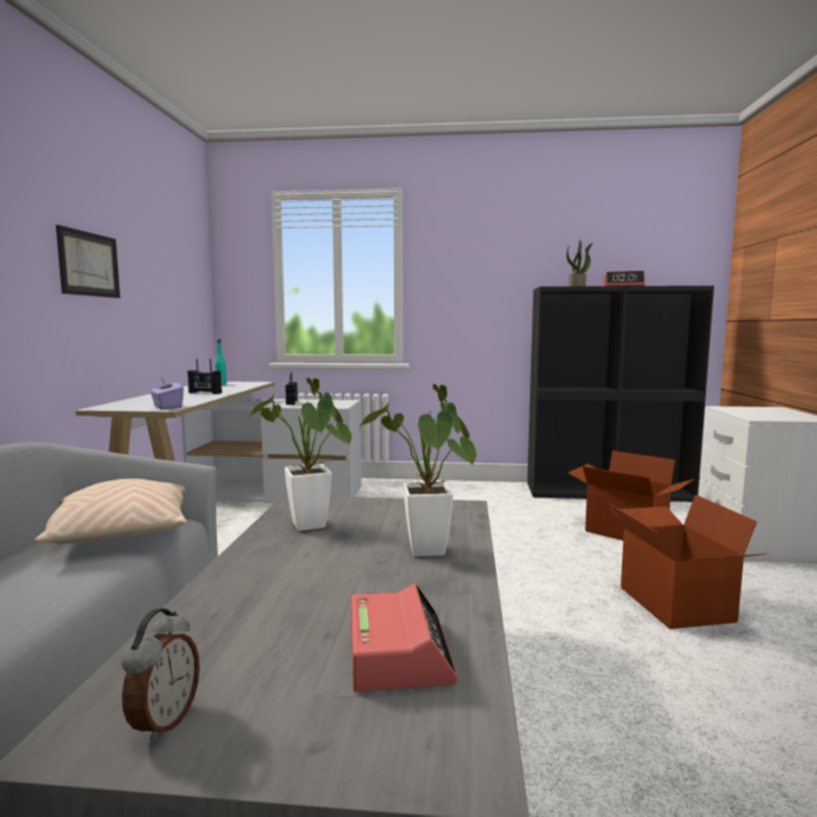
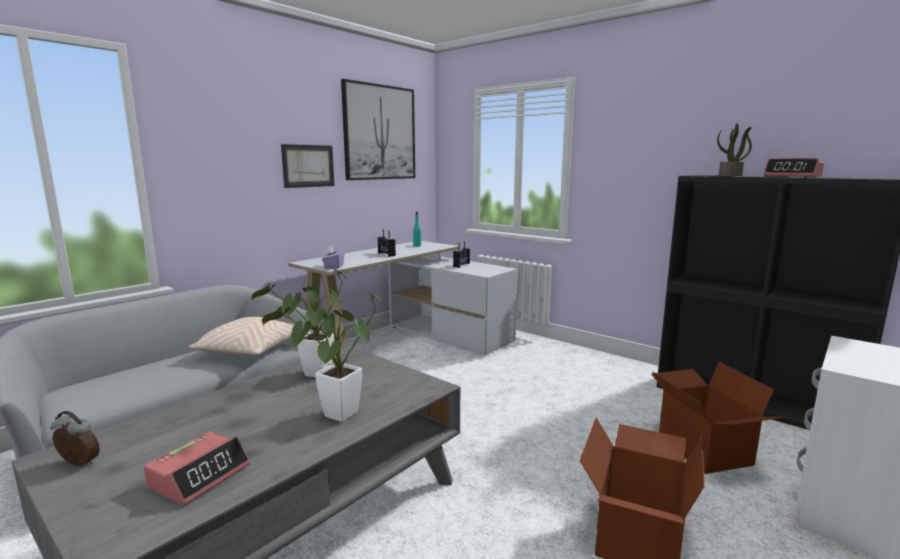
camera: 35 degrees right, 5 degrees up
alarm clock [121,609,200,742] -> alarm clock turned 120 degrees counterclockwise [50,411,100,466]
none -> picture [341,79,415,180]

